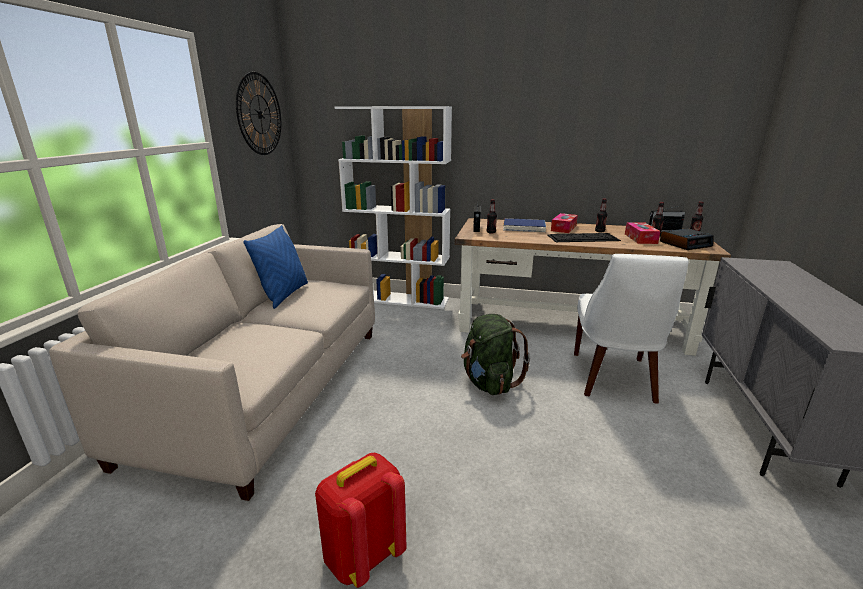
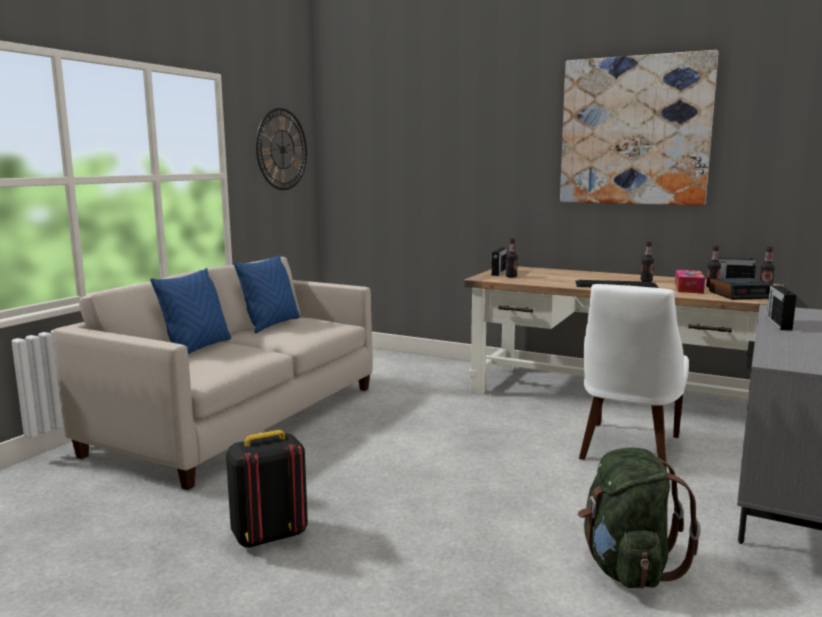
camera: 15 degrees right, 10 degrees down
red backpack [315,453,407,588] -> black backpack [226,430,308,548]
white bookcase [334,106,452,309] -> none
green backpack [461,314,530,395] -> green backpack moved to [578,447,701,589]
blue book [503,218,546,232] -> none
tissue box [551,213,578,233] -> none
none -> blue pillow [150,268,231,354]
none -> picture [560,50,718,205]
none -> radio [767,283,797,331]

